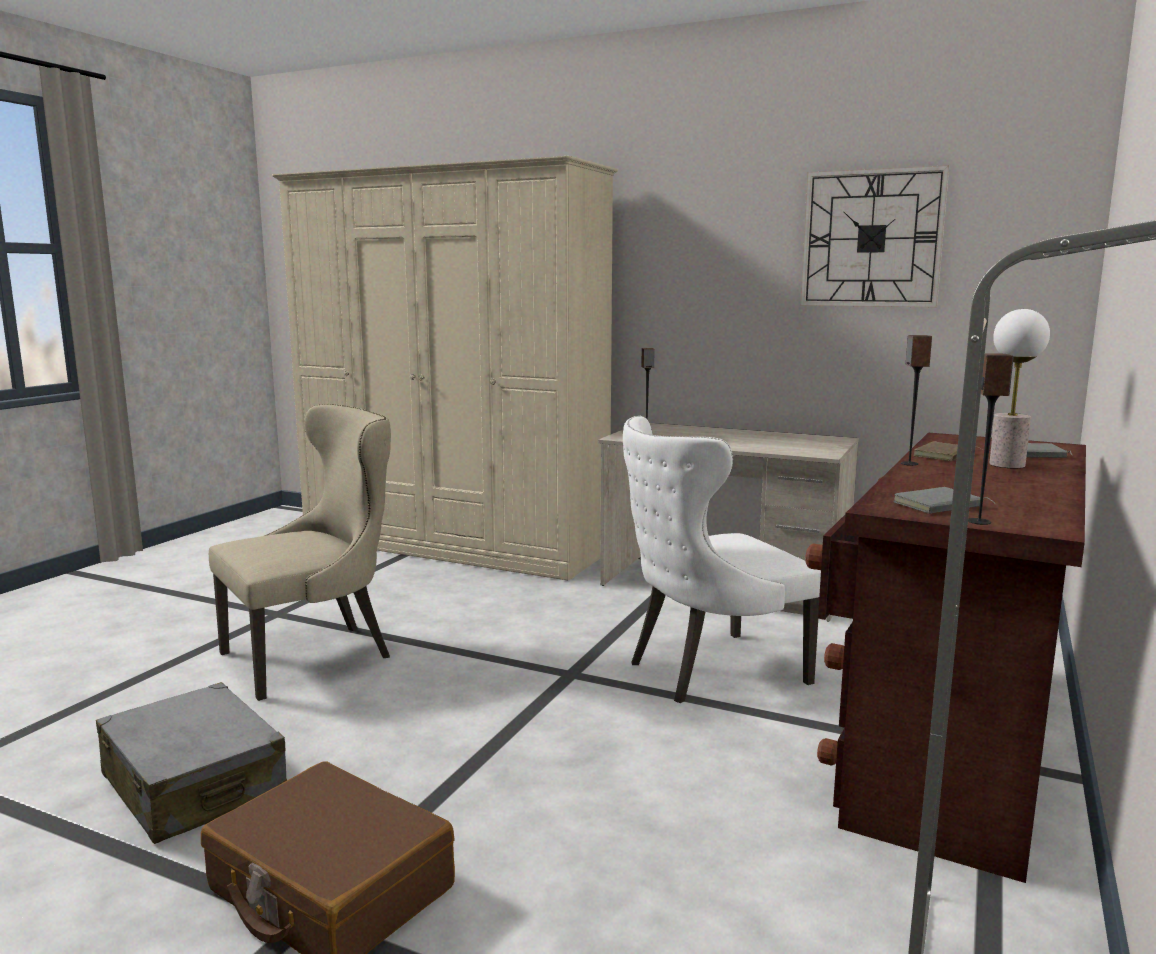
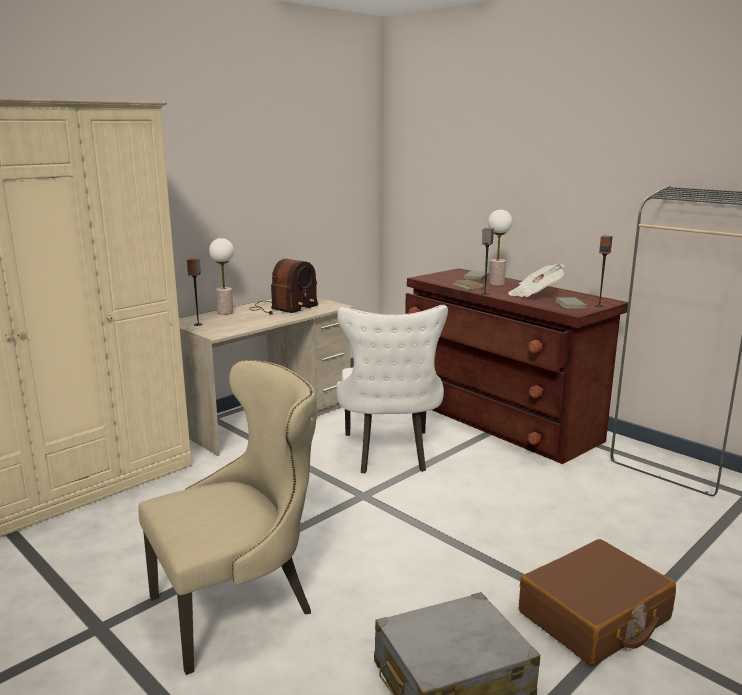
camera: 70 degrees left, 5 degrees up
beige chair [209,404,391,701] -> beige chair turned 75 degrees clockwise [138,360,317,675]
wall clock [800,165,949,307] -> none
none -> table lamp [209,238,234,315]
none -> radio [250,259,318,314]
none -> newspaper [508,264,565,297]

